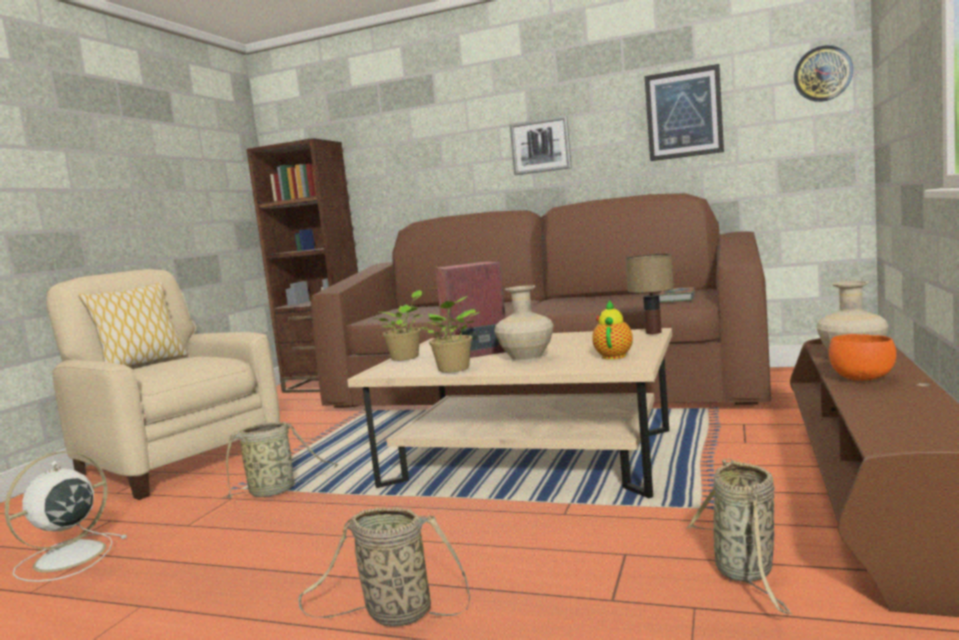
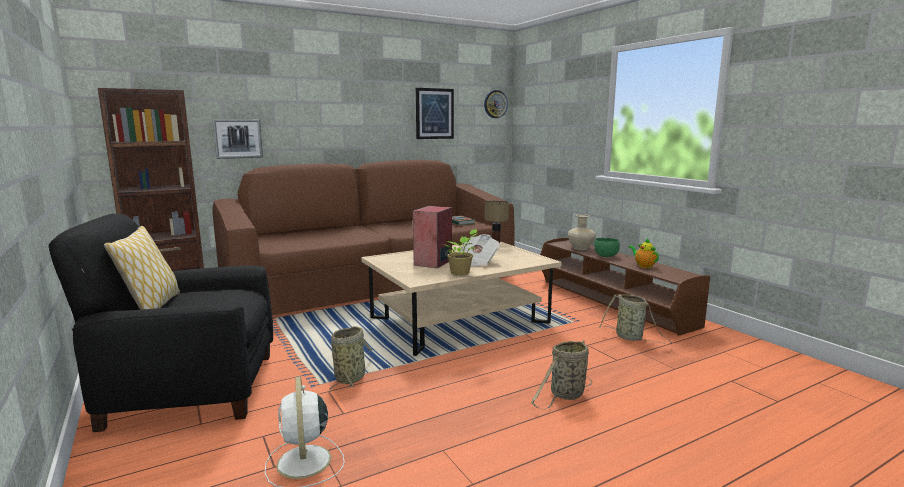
camera: 50 degrees left, 5 degrees up
beige armchair [46,269,280,500] -> black armchair [49,214,273,432]
potted plant [371,290,426,361] -> none
beige vase [495,285,554,362] -> newspaper [460,234,500,267]
picture [510,116,572,175] -> picture moved to [212,119,263,159]
teapot [592,301,633,360] -> teapot moved to [629,238,659,268]
orange bowl [829,334,896,381] -> green bowl [594,238,620,257]

